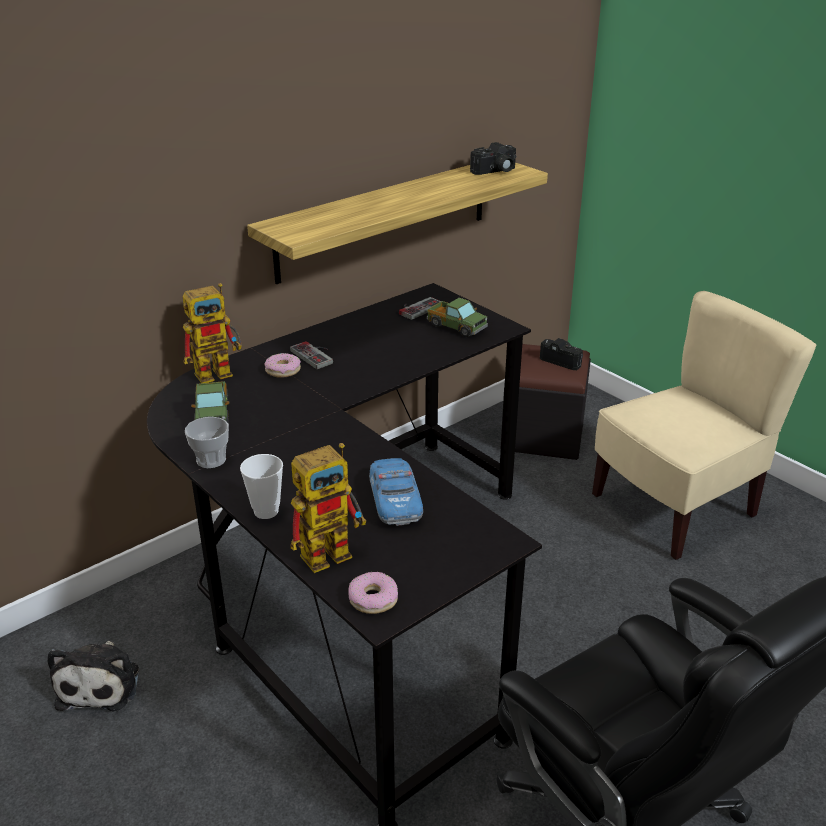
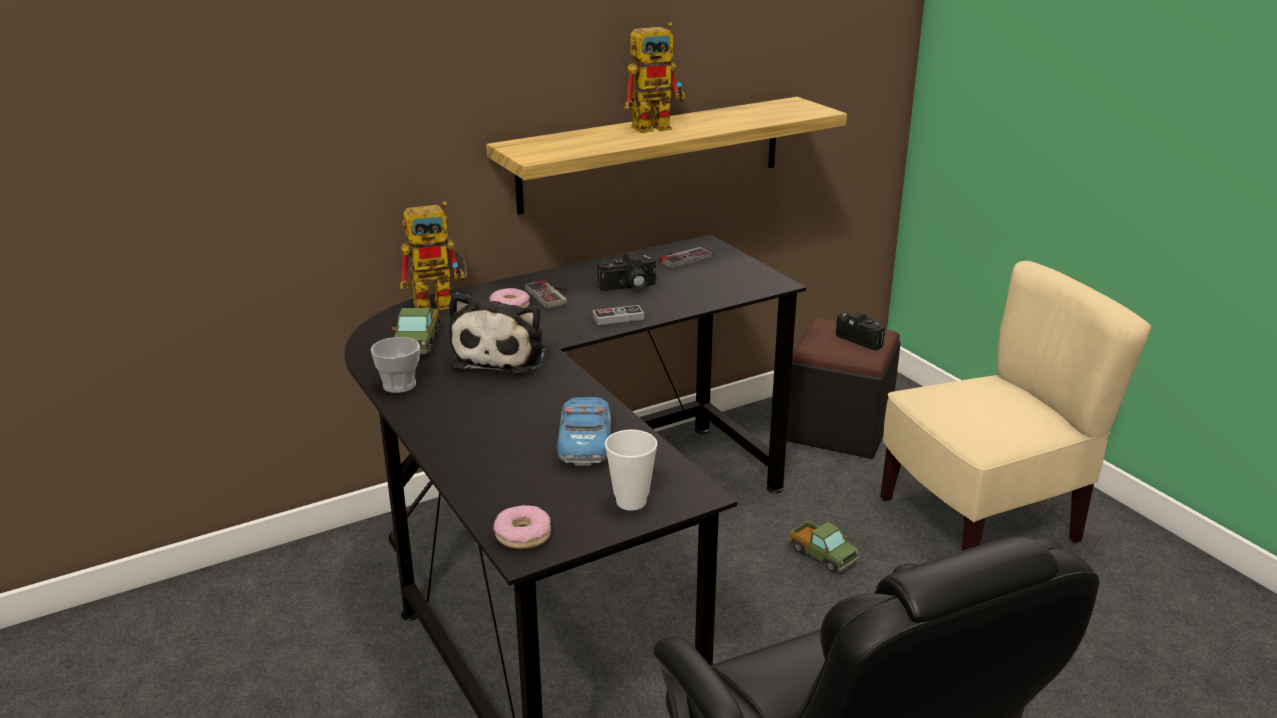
camera: 10 degrees right, 5 degrees down
plush toy [47,641,139,712] -> plush toy moved to [449,292,545,374]
cup [240,454,283,519] -> cup moved to [605,430,657,510]
toy robot [291,443,366,573] -> toy robot moved to [624,22,685,133]
toy truck [427,298,488,337] -> toy truck moved to [788,520,859,572]
camera [470,142,516,175] -> camera moved to [597,252,656,291]
none -> game controller [593,305,644,325]

